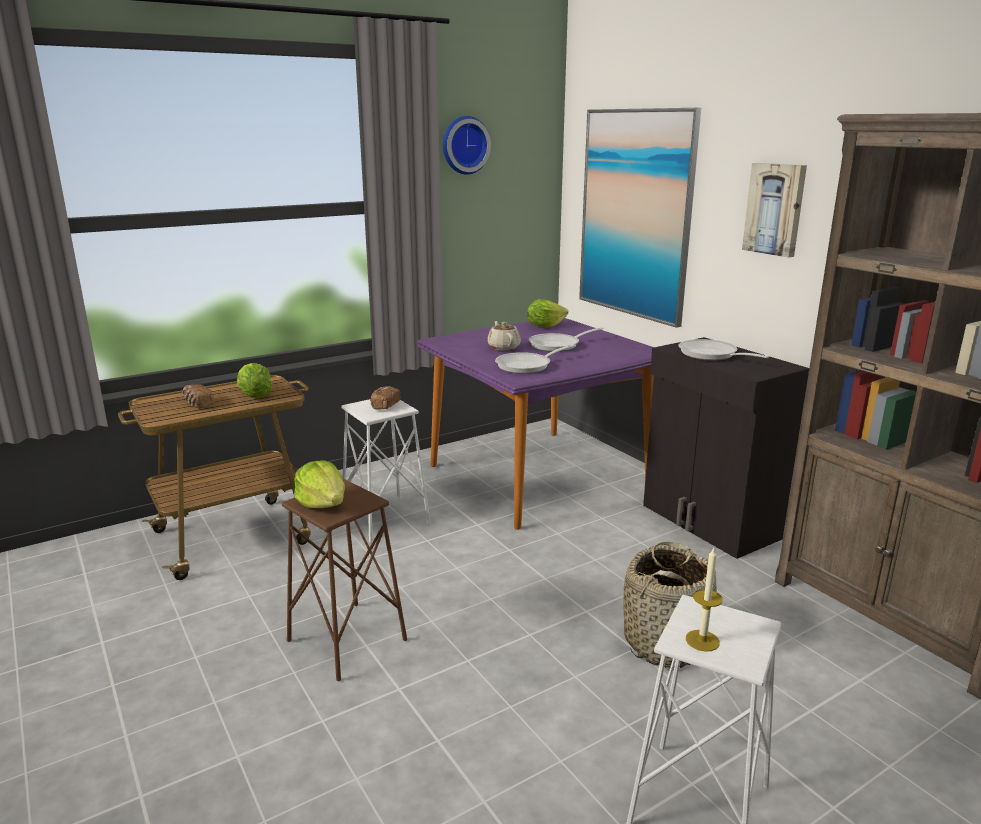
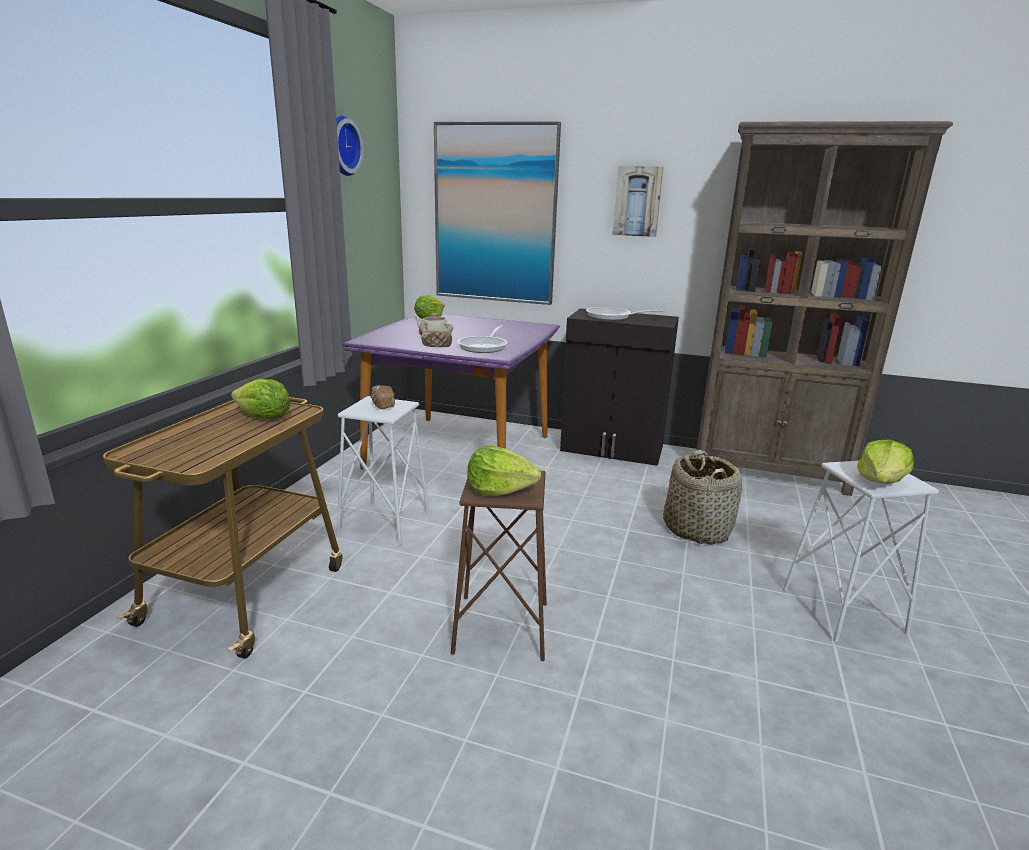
camera: 40 degrees left, 0 degrees up
bread [183,384,214,408] -> bread moved to [421,331,452,347]
frying pan [529,327,603,352] -> none
candle [686,548,723,652] -> lettuce [857,440,914,484]

